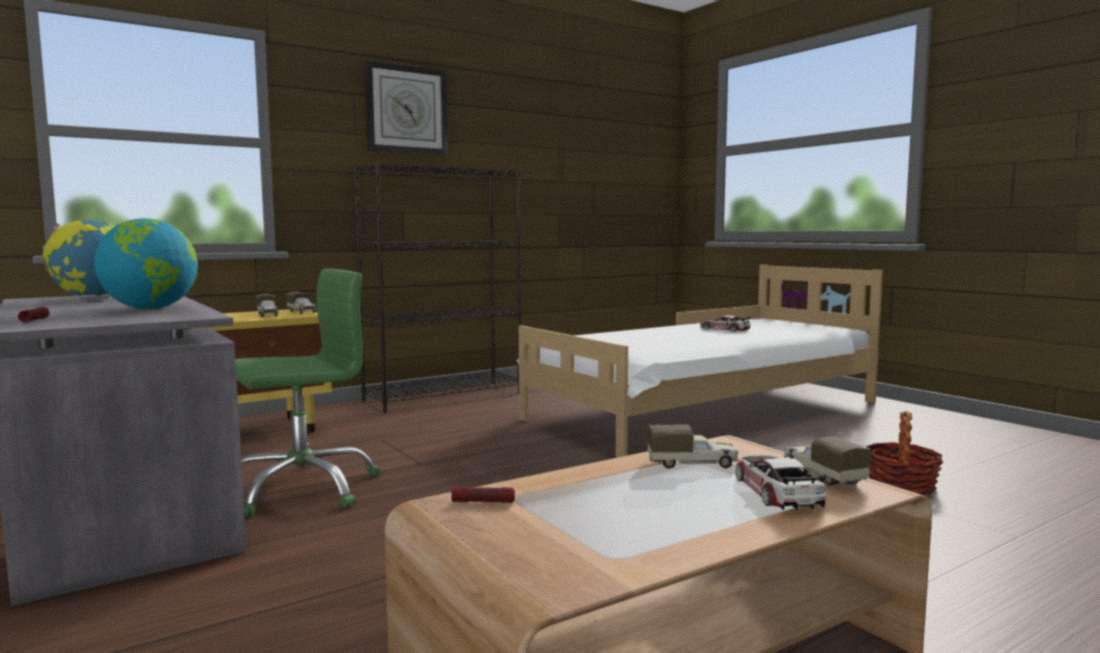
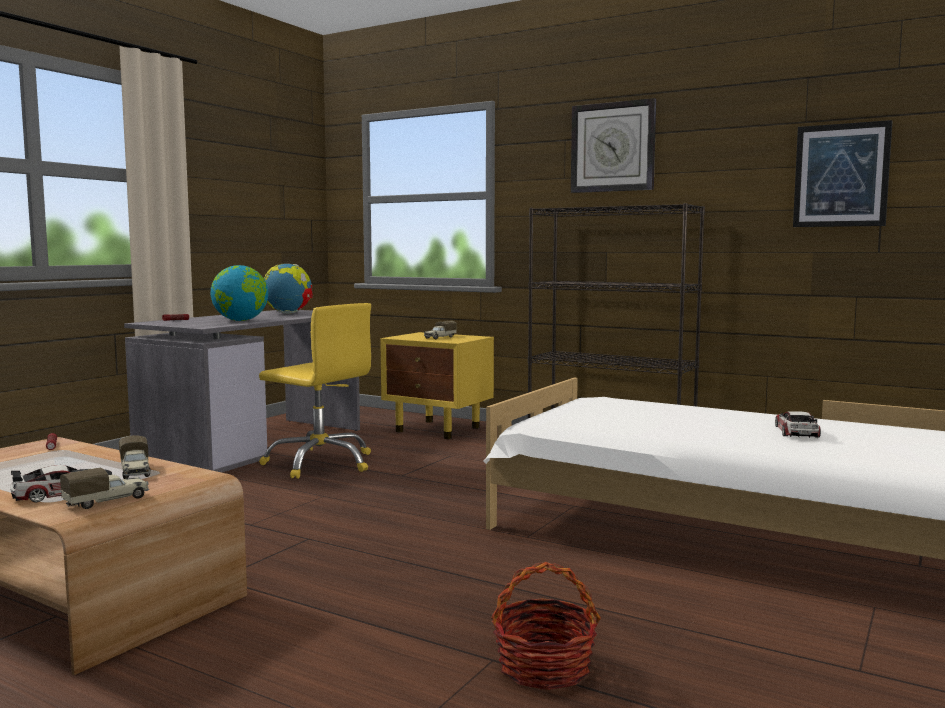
camera: 65 degrees right, 0 degrees up
green office chair [235,268,381,517] -> yellow office chair [259,303,371,479]
toy truck [286,291,317,314] -> none
none -> picture [793,120,892,227]

